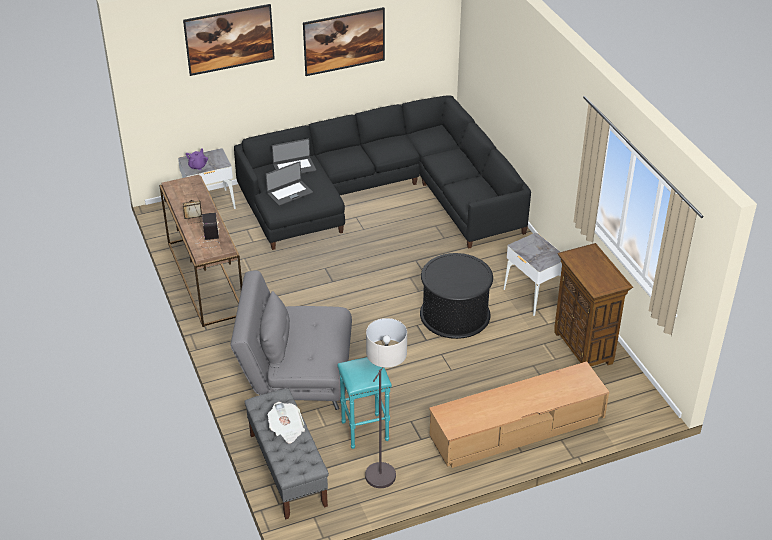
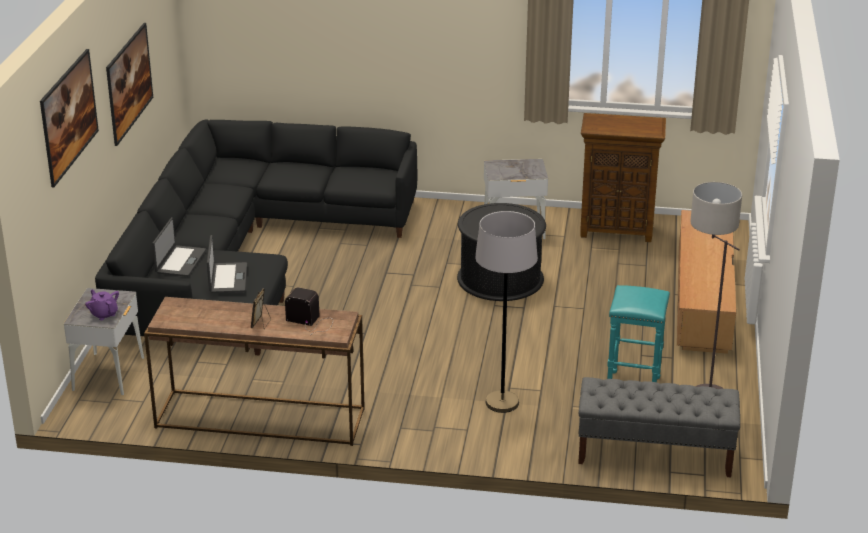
camera: 60 degrees left, 10 degrees down
grey armchair [230,270,352,410] -> grey floor lamp [475,211,538,413]
newspaper [268,402,305,444] -> none

